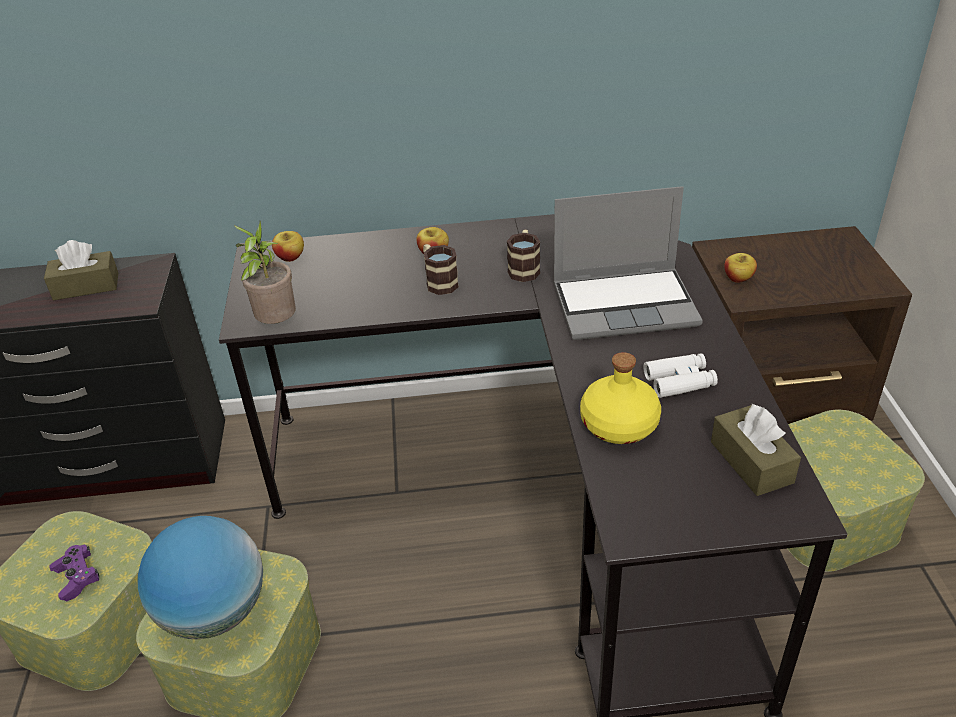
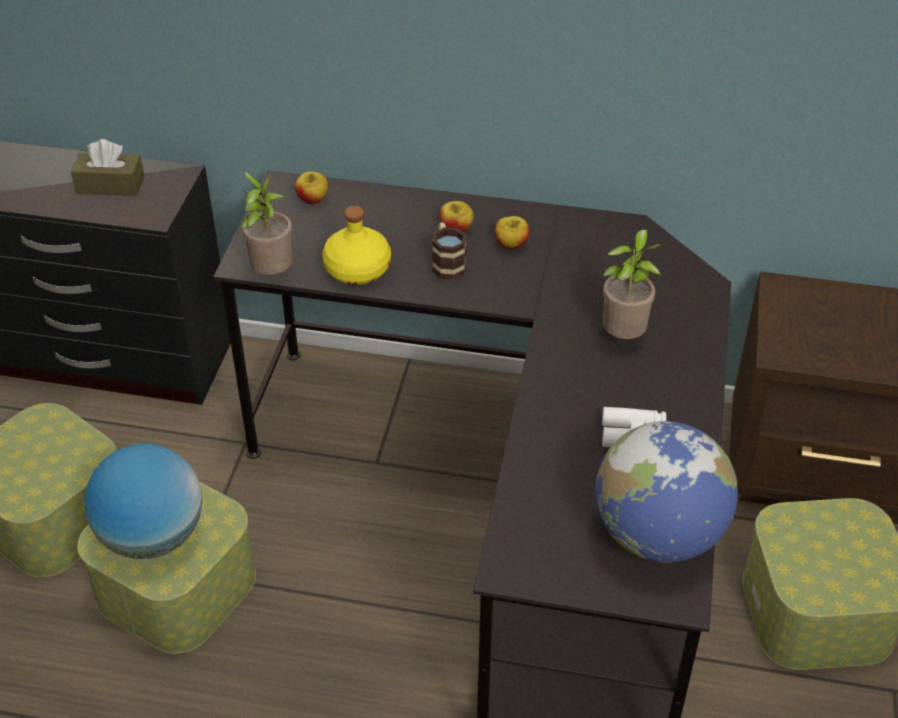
camera: 15 degrees right, 5 degrees up
purple game controller [49,545,100,602] -> none
mug [507,229,540,282] -> none
laptop [554,186,703,340] -> potted plant [603,229,662,339]
yellow bottle [580,352,661,444] -> yellow bottle moved to [322,206,391,285]
brown tissue box [711,404,801,496] -> globe [596,421,738,563]
apple [724,253,757,283] -> apple moved to [495,216,530,249]

